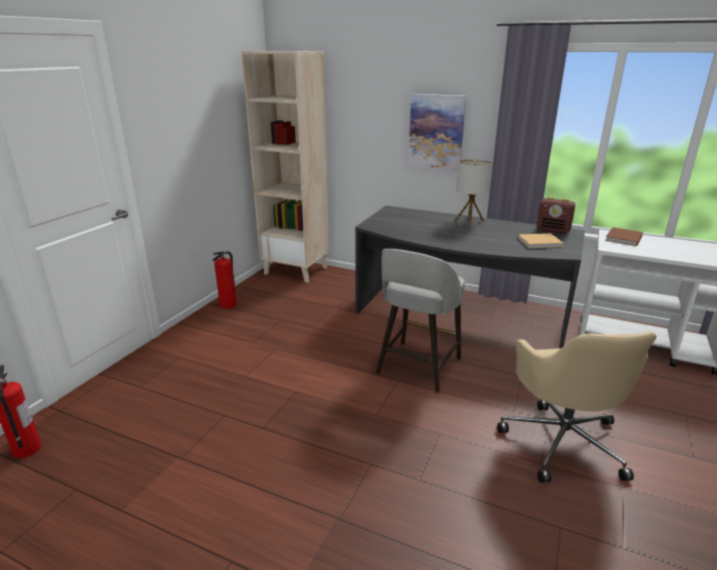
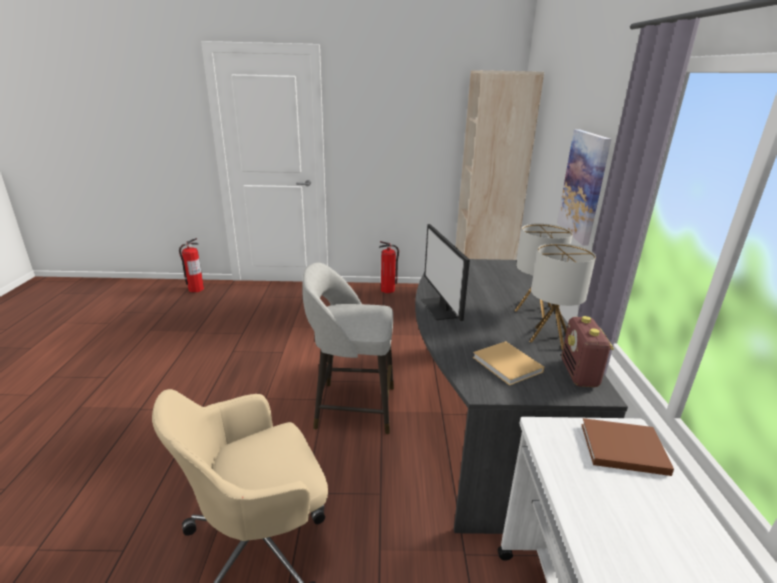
camera: 65 degrees right, 0 degrees up
none -> monitor [421,224,470,321]
none -> table lamp [529,243,596,350]

